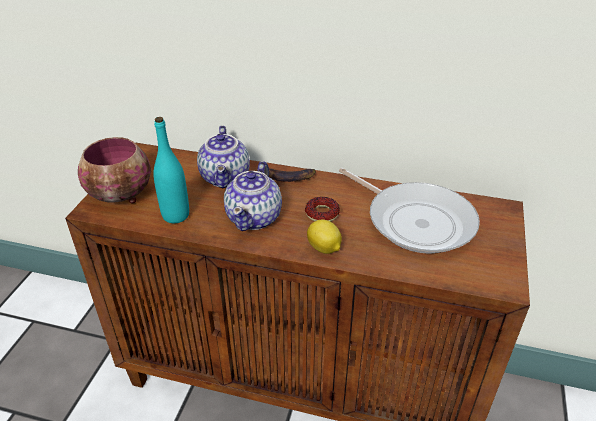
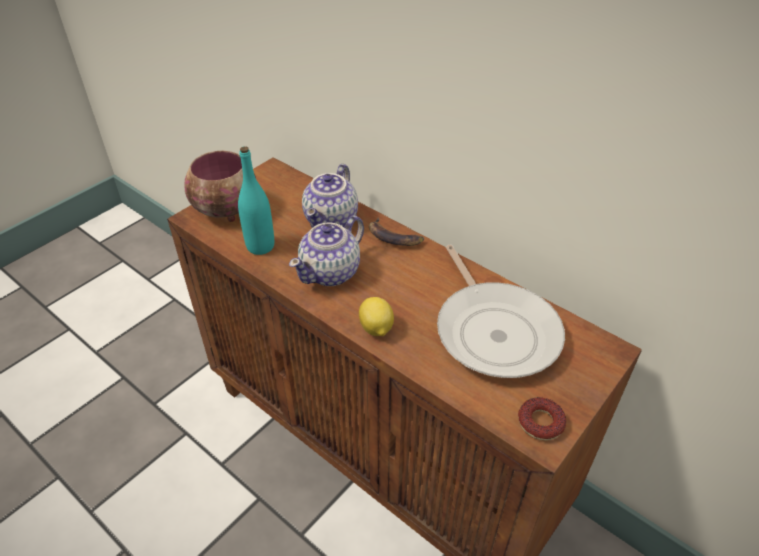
camera: 25 degrees right, 5 degrees up
donut [305,197,340,222] -> donut moved to [518,397,566,440]

